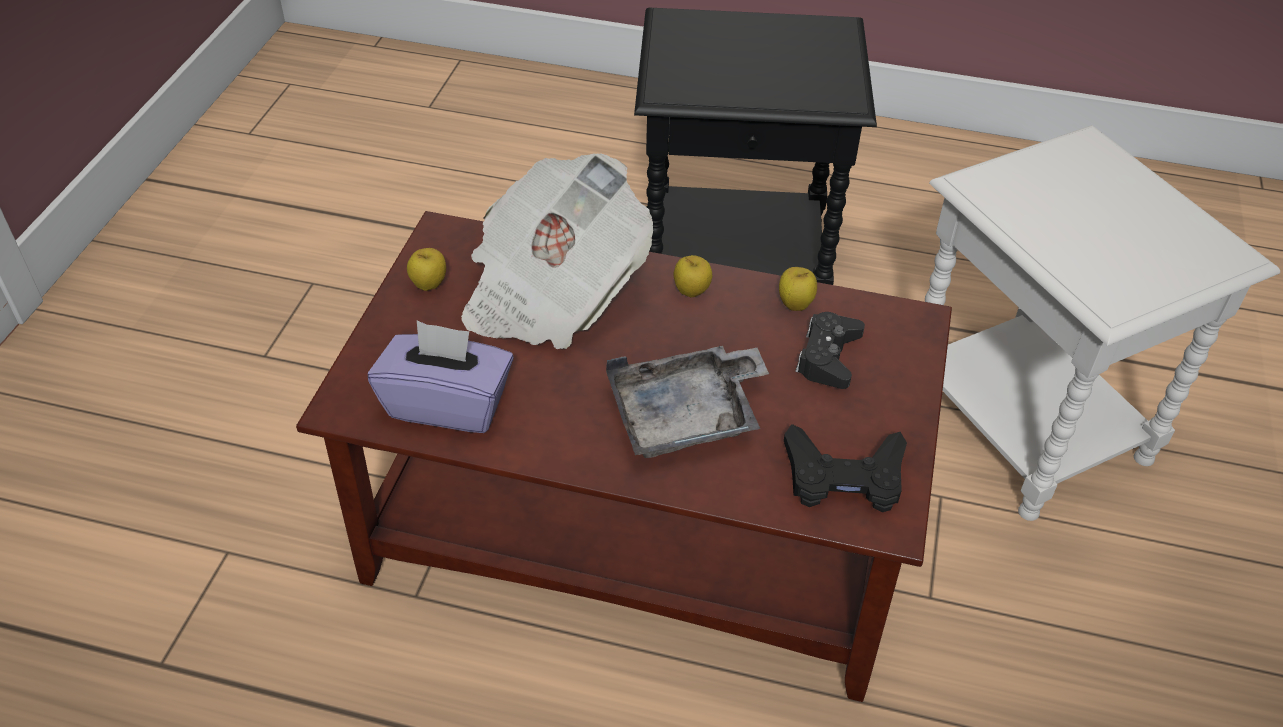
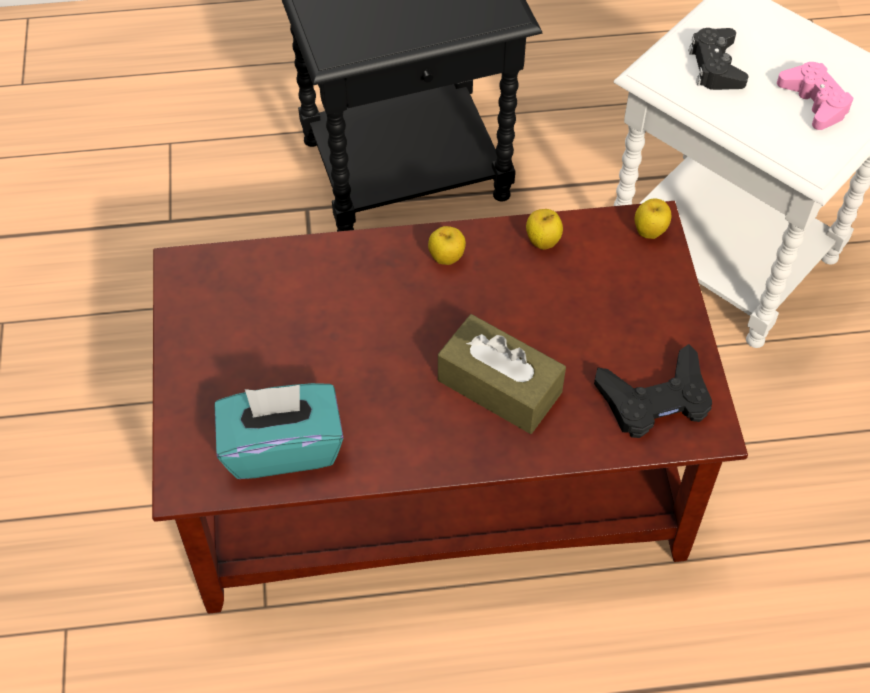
camera: 20 degrees left, 10 degrees up
purple tissue box [368,321,514,433] -> turquoise tissue box [215,383,344,479]
apple [407,248,446,291] -> apple moved to [635,198,671,239]
newspaper [461,153,653,349] -> none
grey tray [606,346,769,458] -> brown tissue box [438,314,566,434]
black game controller [795,312,865,389] -> black game controller moved to [688,28,748,90]
none -> pink game controller [777,62,854,130]

